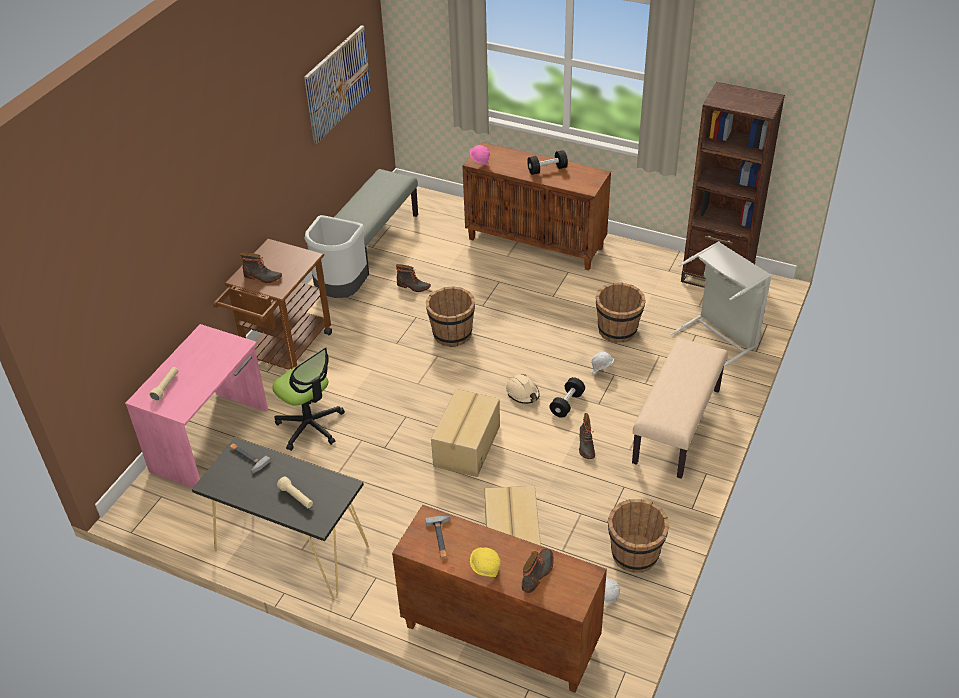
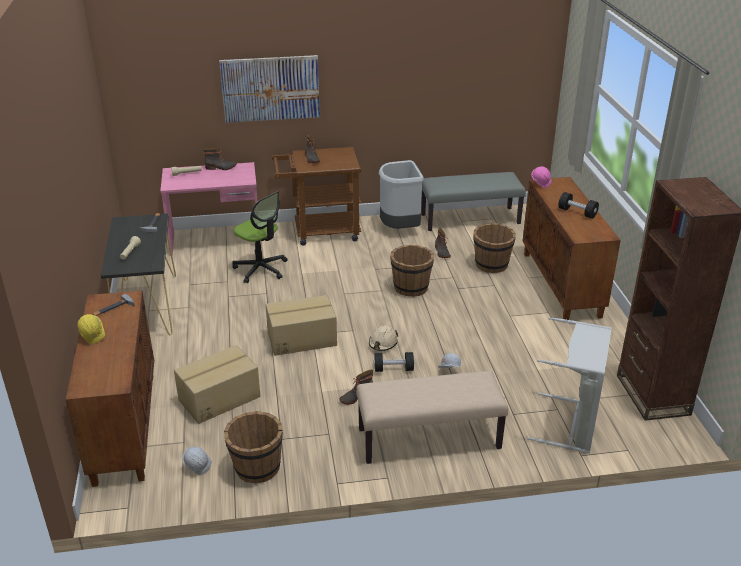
camera: 55 degrees right, 10 degrees down
office chair [272,347,345,451] -> office chair turned 60 degrees counterclockwise [232,191,287,283]
picture [304,25,371,144] -> picture moved to [219,55,320,123]
boot [522,548,554,593] -> boot moved to [204,148,237,170]
brown bucket [596,282,646,343] -> brown bucket moved to [473,223,516,273]

